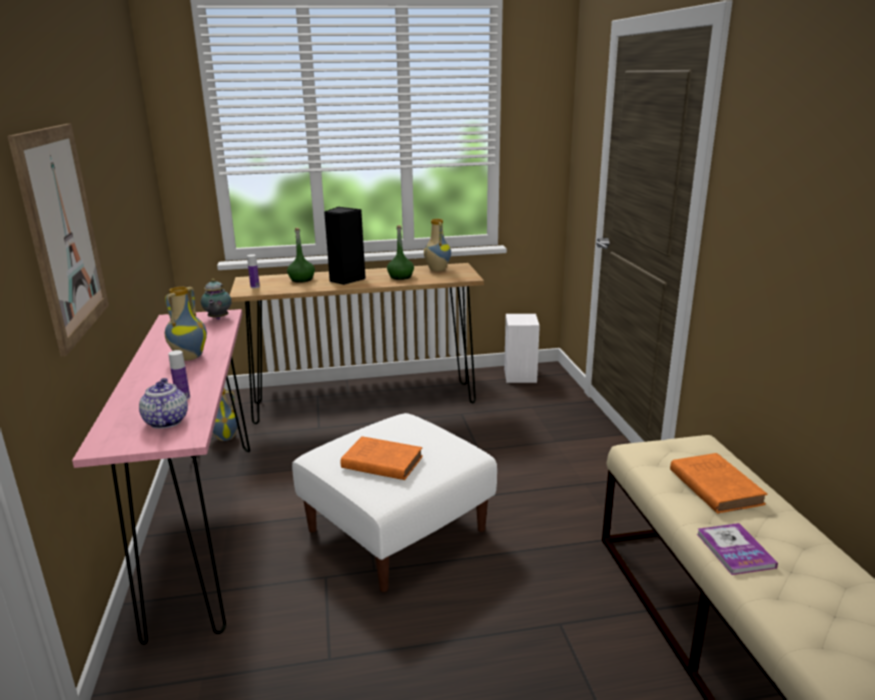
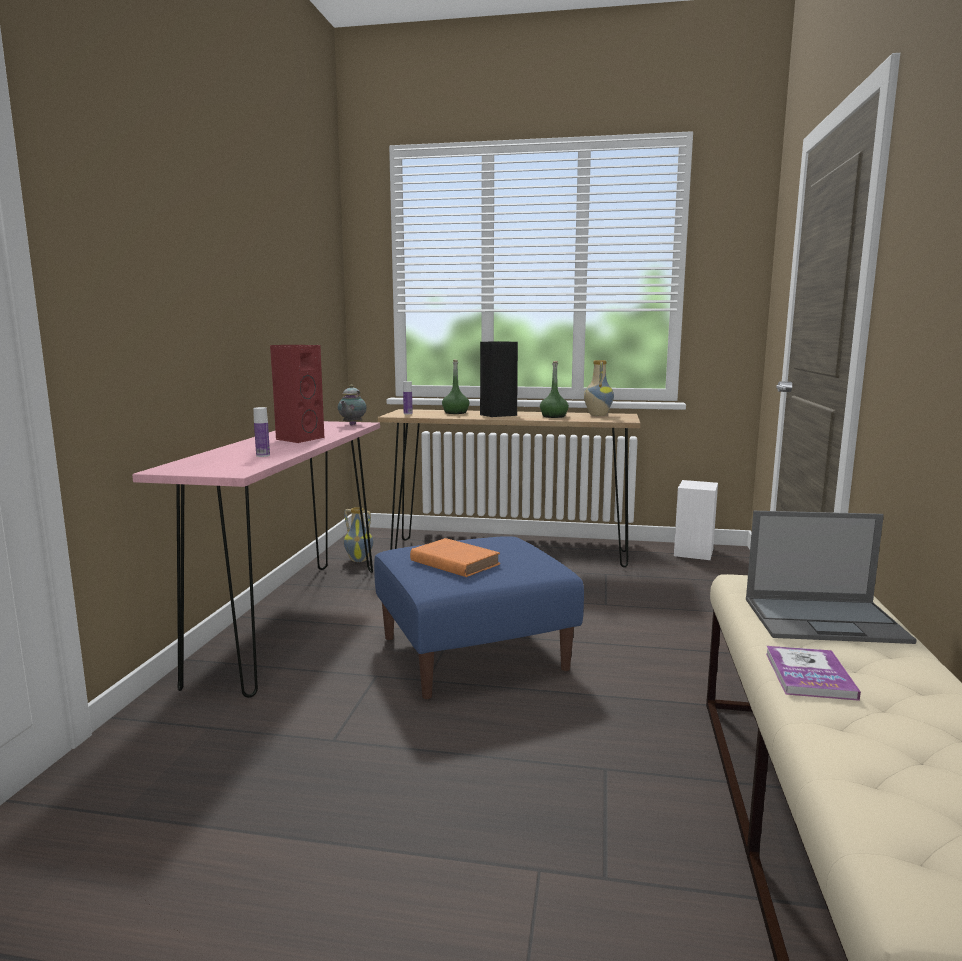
camera: 20 degrees right, 10 degrees down
picture [7,124,109,356] -> none
teapot [139,378,188,429] -> none
vase [165,287,207,361] -> red speaker [270,345,324,443]
white ottoman [292,413,497,592] -> blue ottoman [374,536,584,699]
orange book [670,453,767,514] -> laptop [746,511,916,644]

